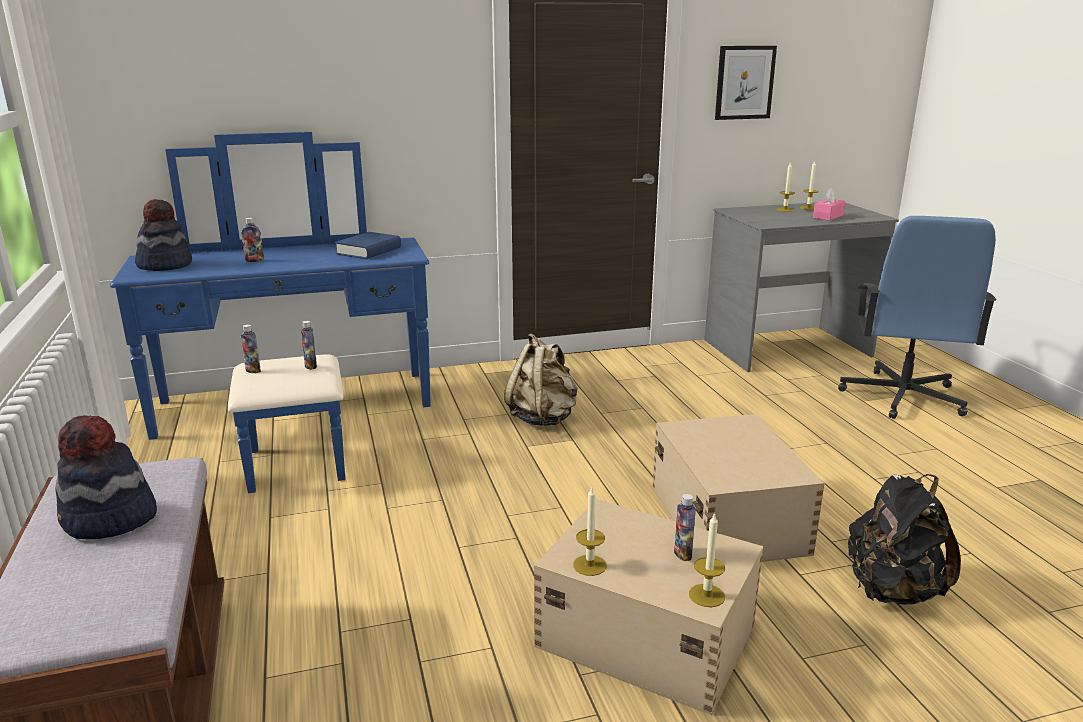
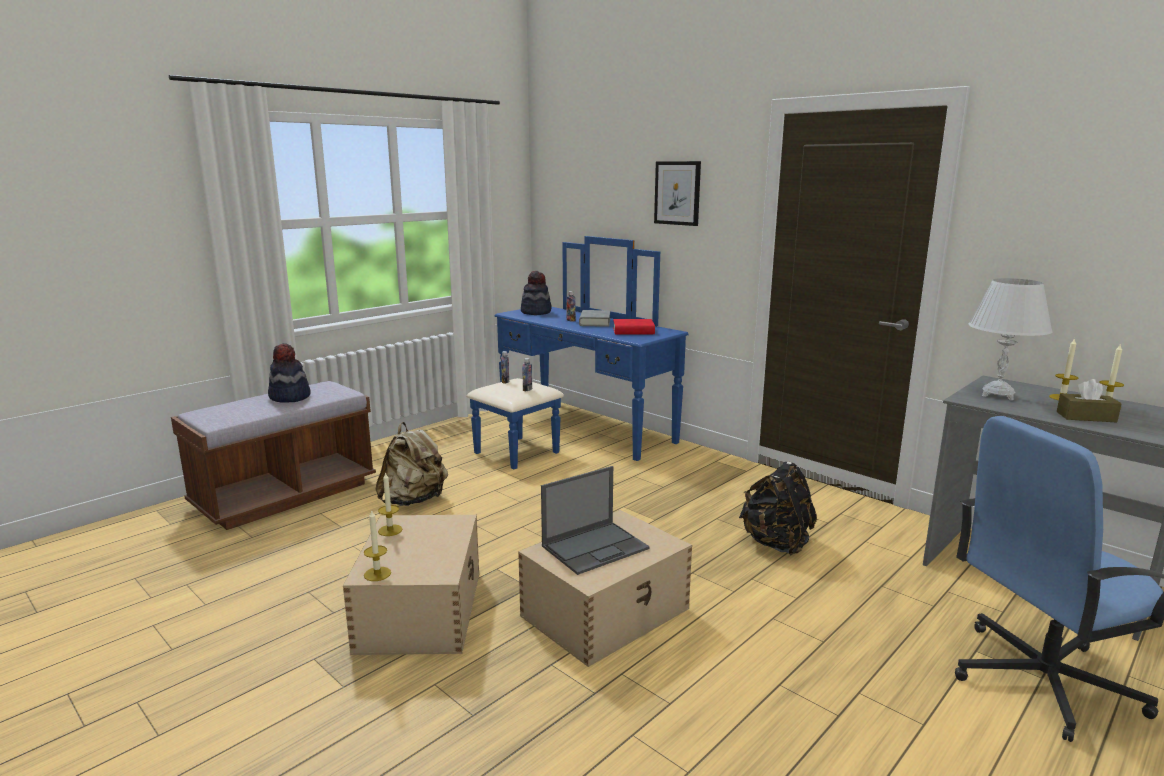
camera: 60 degrees right, 5 degrees down
blue book [335,232,401,259] -> red book [613,319,655,335]
beige backpack [504,333,577,426] -> beige backpack moved to [375,422,448,506]
bottle [674,494,696,561] -> none
picture [715,46,777,120] -> picture moved to [654,161,701,226]
pink tissue box [813,188,845,221] -> brown tissue box [1057,379,1122,422]
black backpack [848,474,961,605] -> black backpack moved to [739,461,817,556]
none -> laptop [541,466,650,575]
none -> grey book [579,310,610,327]
none -> white table lamp [969,278,1052,400]

